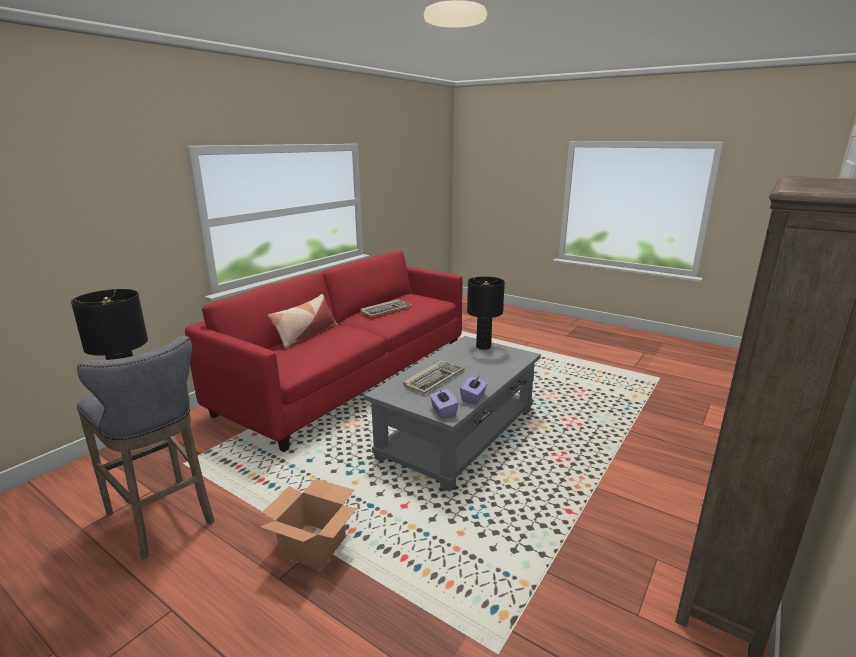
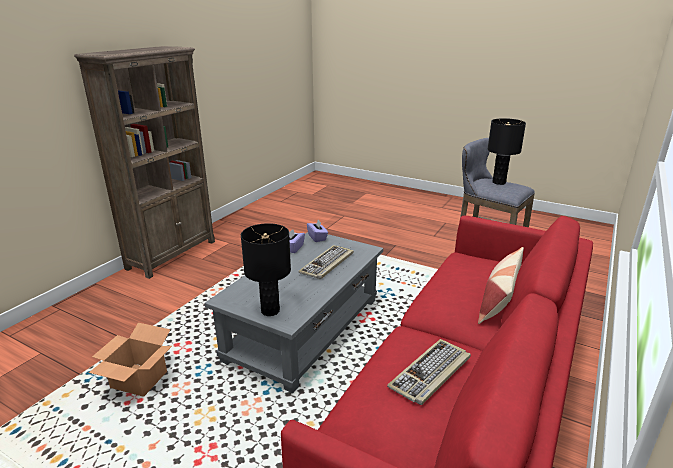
camera: 175 degrees right, 5 degrees up
cardboard box [260,479,357,570] -> cardboard box moved to [89,323,172,397]

